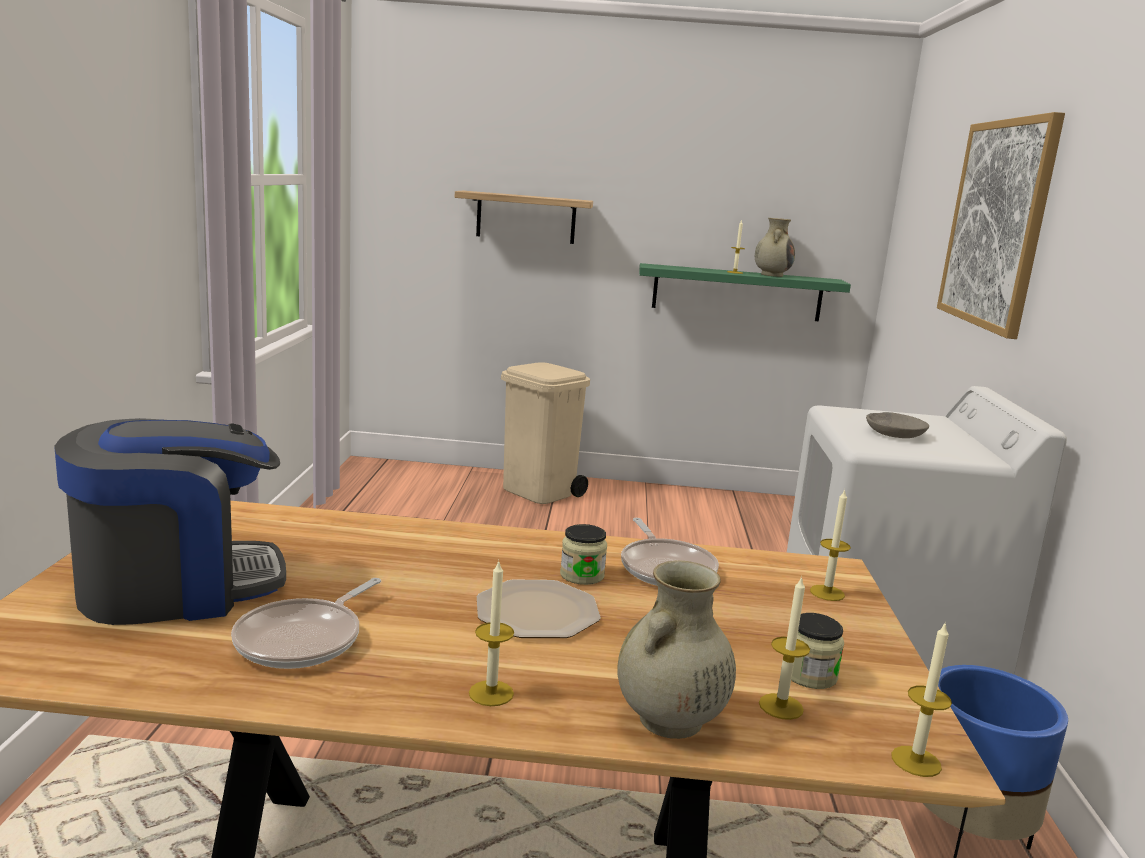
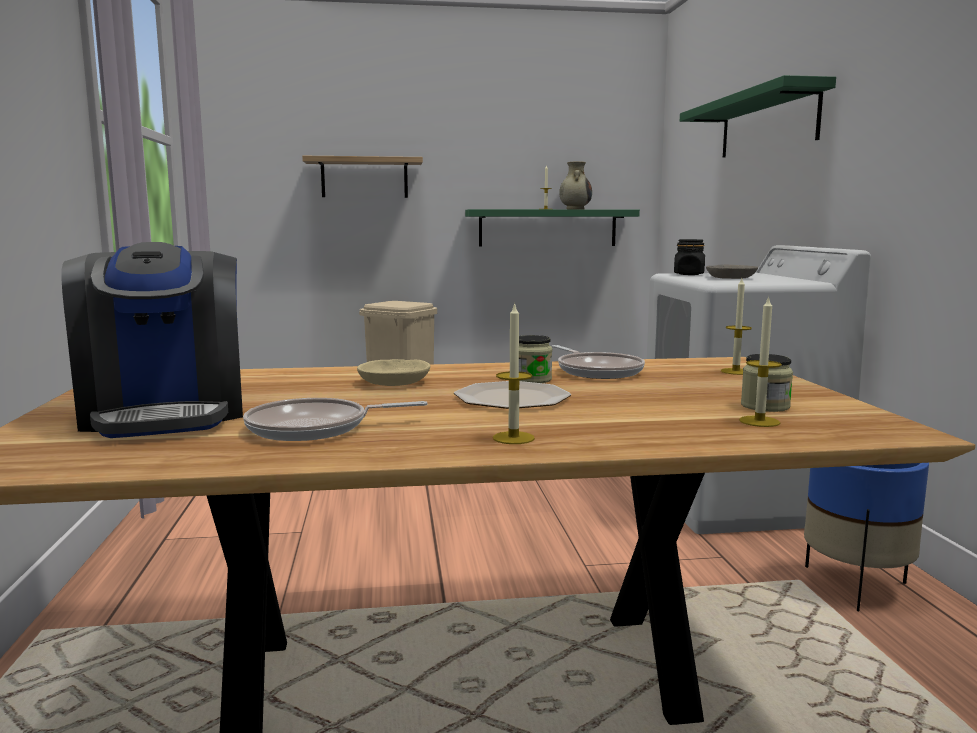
camera: 10 degrees left, 5 degrees down
coffee machine [54,418,286,625] -> coffee machine turned 105 degrees clockwise [62,242,243,438]
frying pan [231,578,381,669] -> frying pan turned 60 degrees clockwise [243,398,427,441]
beige vase [617,561,736,739] -> none
candle [891,621,952,777] -> none
picture [937,112,1065,339] -> green shelf [680,75,836,158]
none -> beige bowl [357,359,430,386]
none -> black jar [674,239,705,275]

